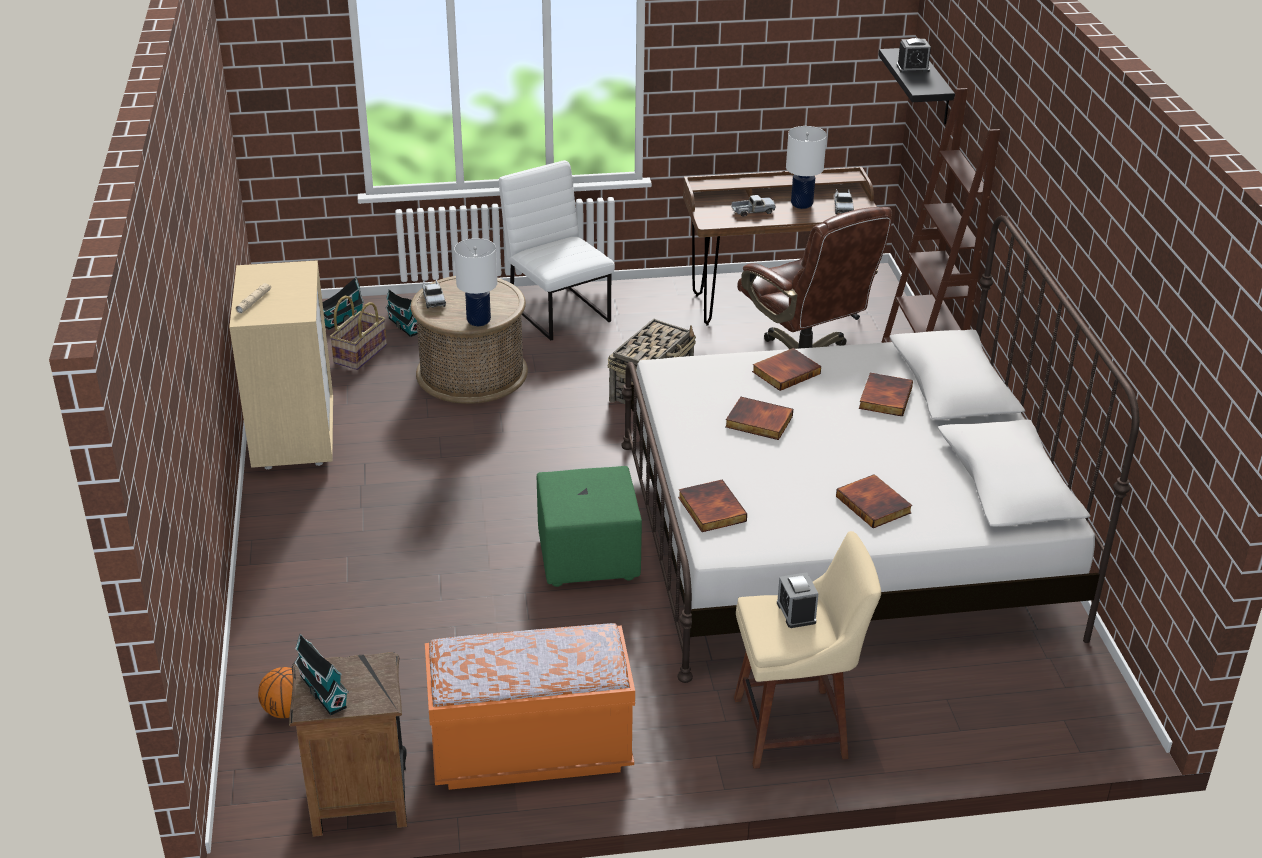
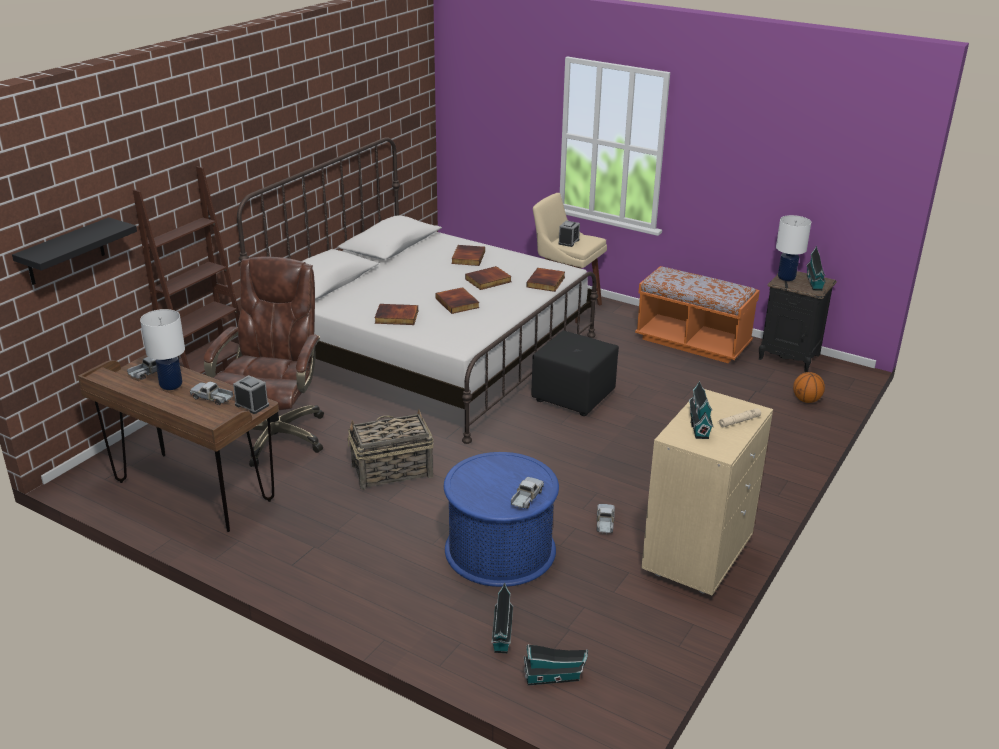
camera: 140 degrees left, 5 degrees down
basket [330,296,387,370] -> none
brown coffee table [411,276,528,404] -> blue coffee table [444,452,559,587]
white table lamp [454,238,497,326] -> white table lamp moved to [776,215,811,281]
white chair [499,160,615,341] -> none
green ottoman [537,466,642,587] -> black ottoman [532,330,619,416]
book [859,373,913,417] -> book moved to [465,266,512,290]
alarm clock [896,38,931,73] -> alarm clock moved to [233,375,269,414]
none -> toy truck [597,504,615,533]
none -> toy house [689,381,713,439]

